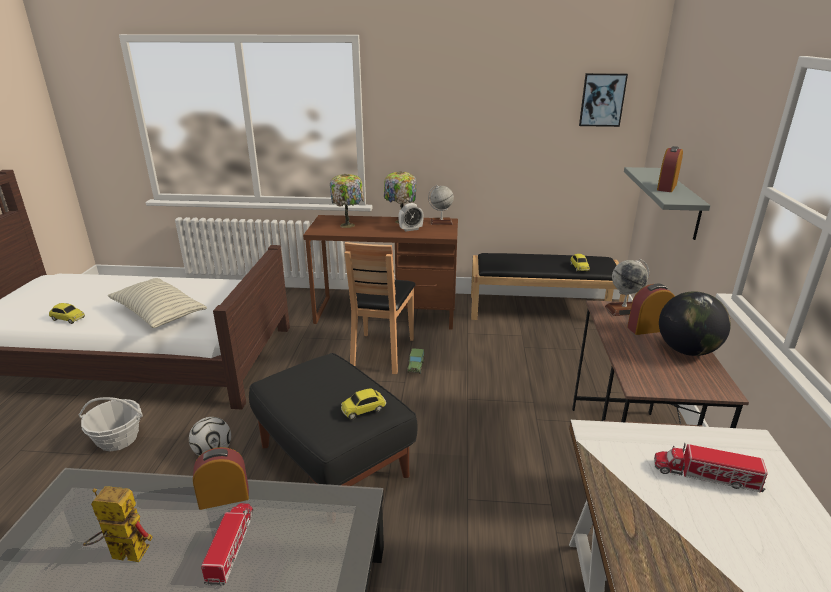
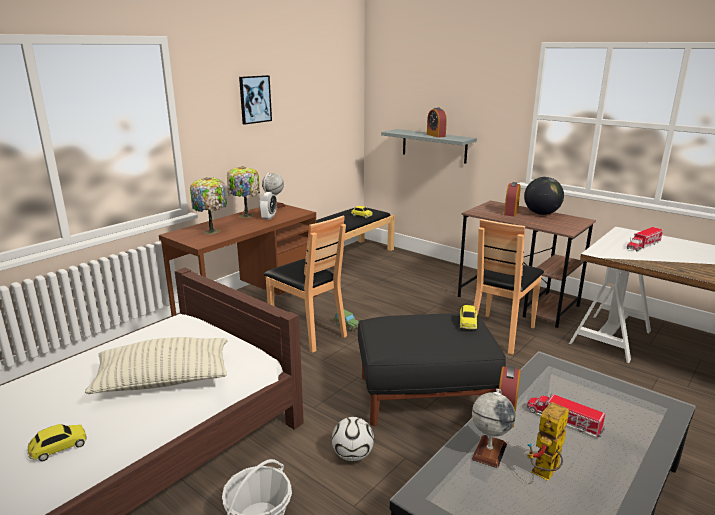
camera: 55 degrees left, 5 degrees down
picture [579,73,628,127] -> picture moved to [239,75,272,125]
globe [605,259,649,316] -> globe moved to [472,389,516,468]
none -> brown chair [474,219,544,354]

